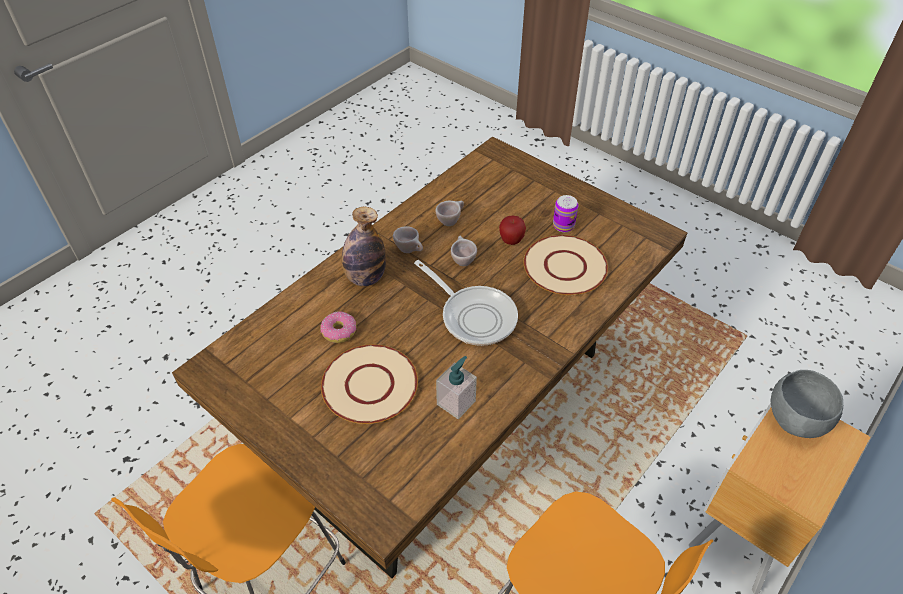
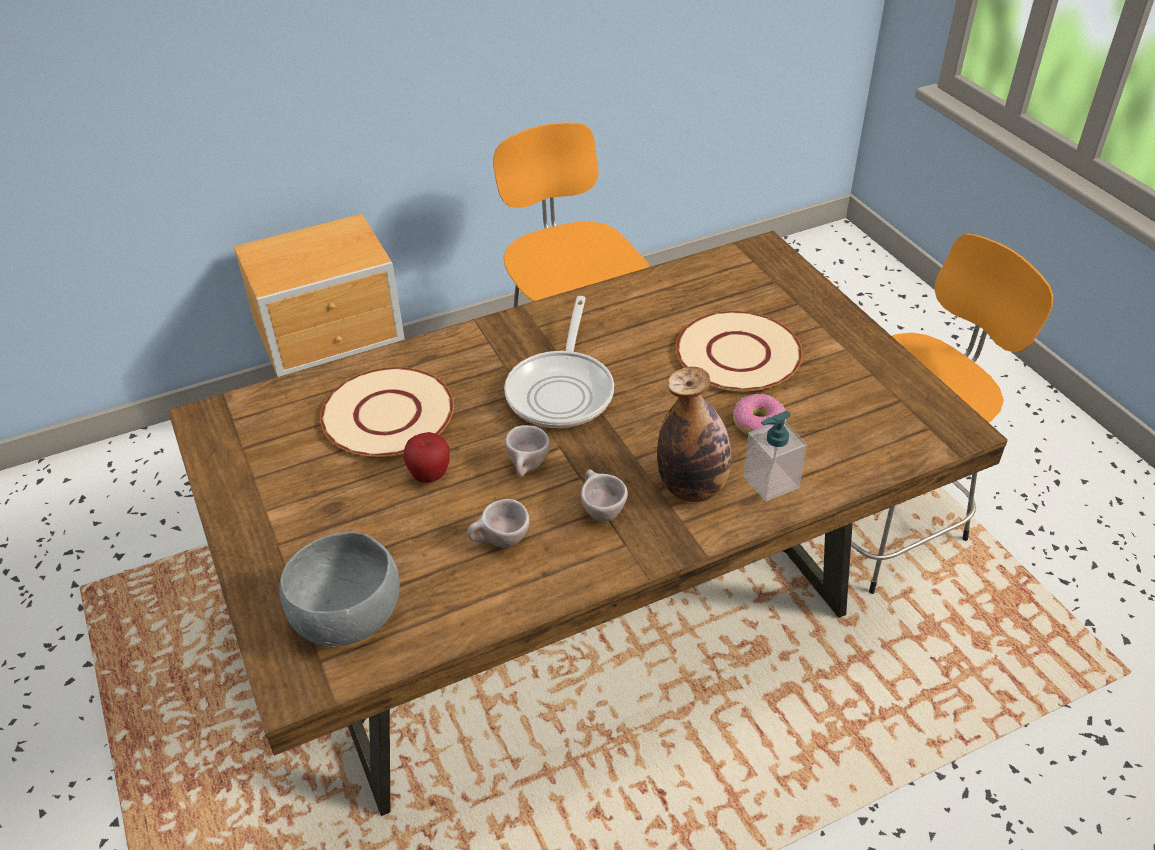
camera: 155 degrees left, 5 degrees down
frying pan [414,260,518,346] -> frying pan turned 150 degrees counterclockwise [504,296,614,428]
soap dispenser [436,356,477,419] -> soap dispenser moved to [743,411,807,502]
can [553,195,578,232] -> none
grey bowl [771,370,843,438] -> grey bowl moved to [279,532,400,647]

